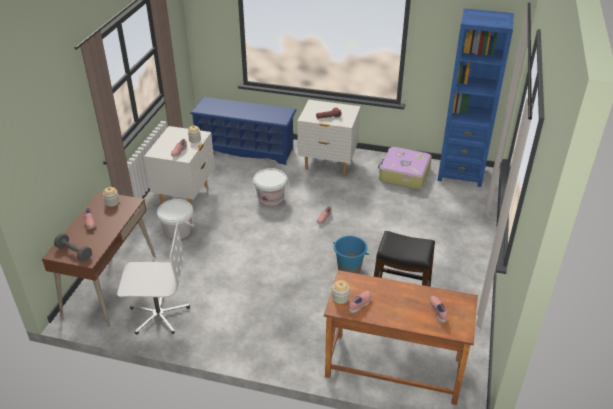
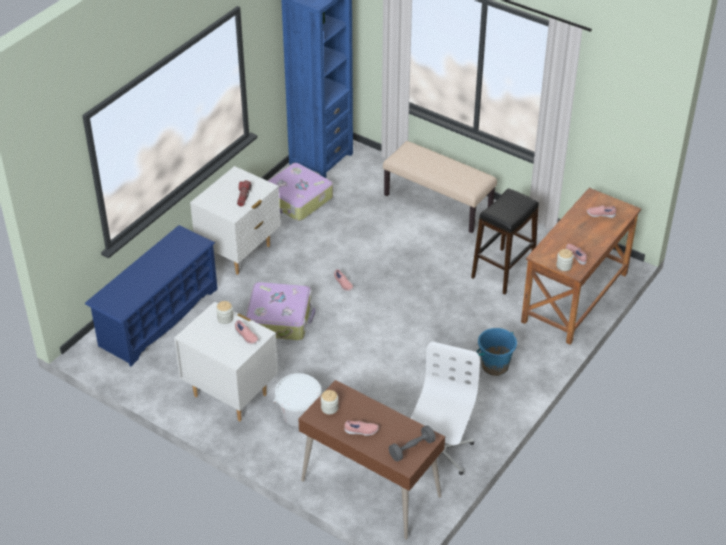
camera: 70 degrees left, 5 degrees up
white bucket [253,168,289,206] -> suitcase [245,282,315,340]
blue bucket [333,236,369,274] -> blue bucket moved to [476,328,517,376]
none -> beige bench [383,141,497,233]

